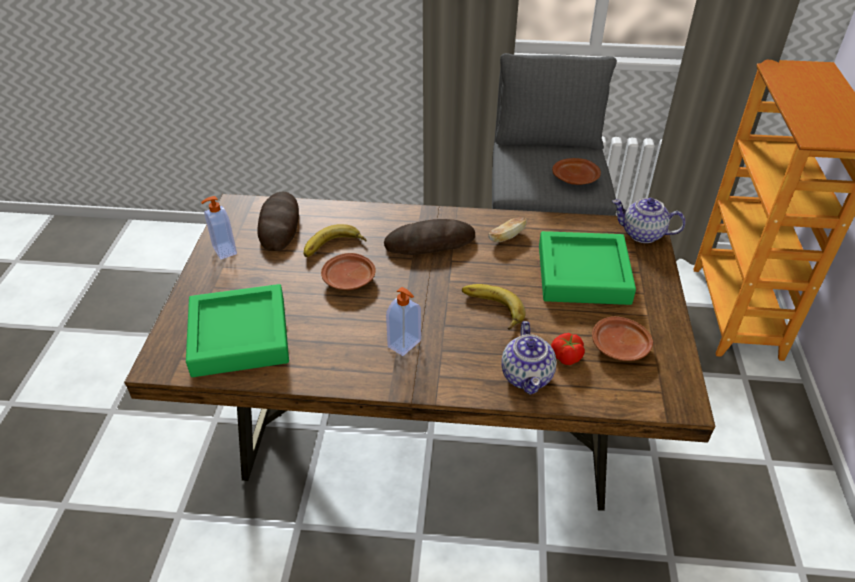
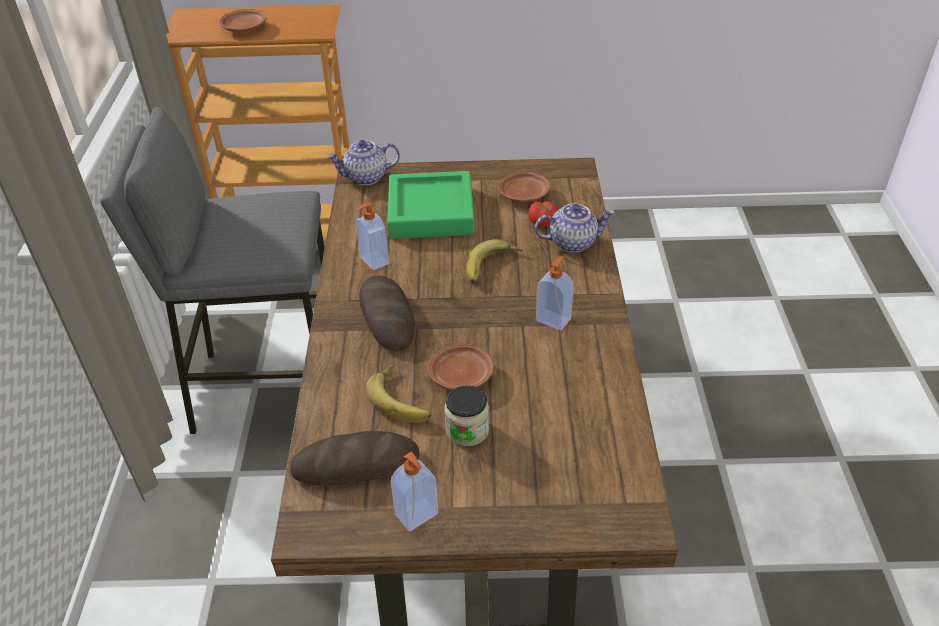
camera: 95 degrees left, 0 degrees up
green tray [186,284,289,377] -> none
bread [488,217,527,242] -> soap dispenser [356,202,389,270]
brown plate [552,158,601,185] -> brown plate moved to [219,9,267,32]
teapot [612,198,685,243] -> teapot turned 60 degrees clockwise [327,140,400,185]
none -> jar [444,386,489,446]

